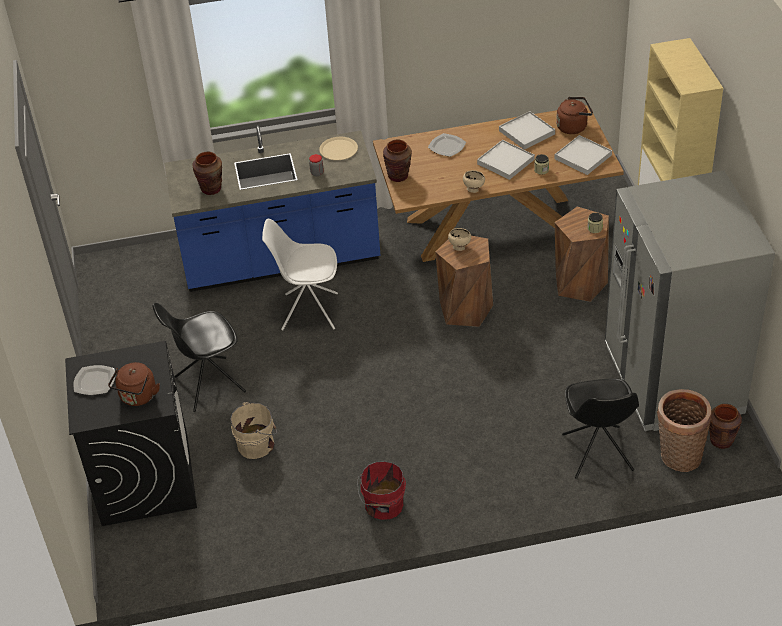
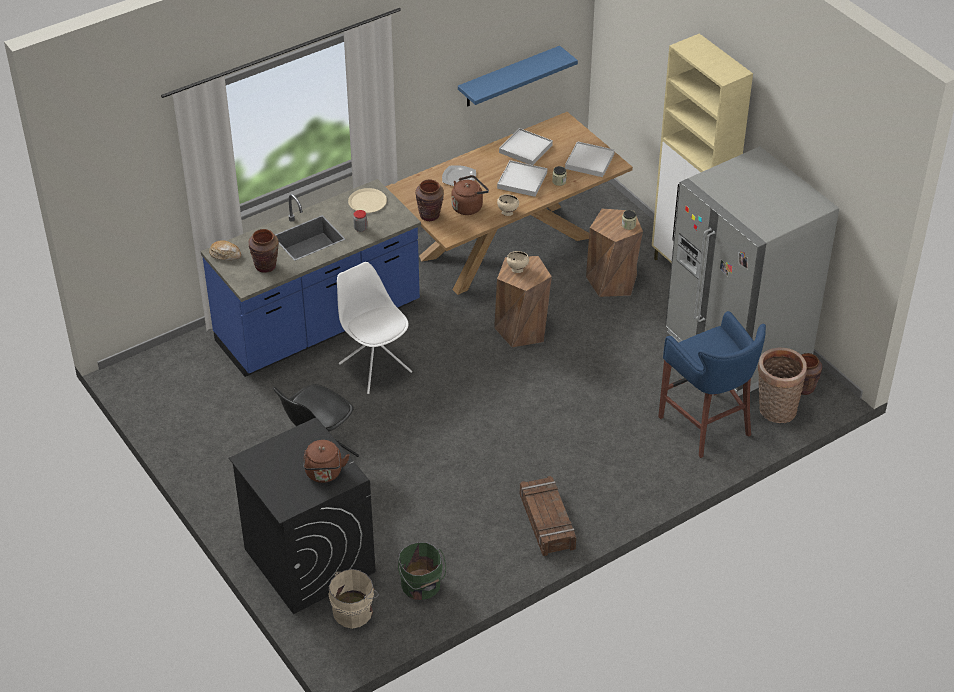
camera: 25 degrees left, 0 degrees up
plate [73,365,115,395] -> none
beige bucket [230,402,277,459] -> beige bucket moved to [328,569,379,629]
white chair [262,219,338,330] -> white chair turned 75 degrees clockwise [337,262,412,394]
red bucket [357,461,406,520] -> crate [520,476,576,556]
brown kettle [556,97,593,134] -> brown kettle moved to [451,175,489,215]
black chair [562,378,639,479] -> blue stool [658,311,766,458]
none -> bread [209,240,241,260]
none -> green bucket [398,542,446,600]
none -> blue shelf [458,46,578,107]

